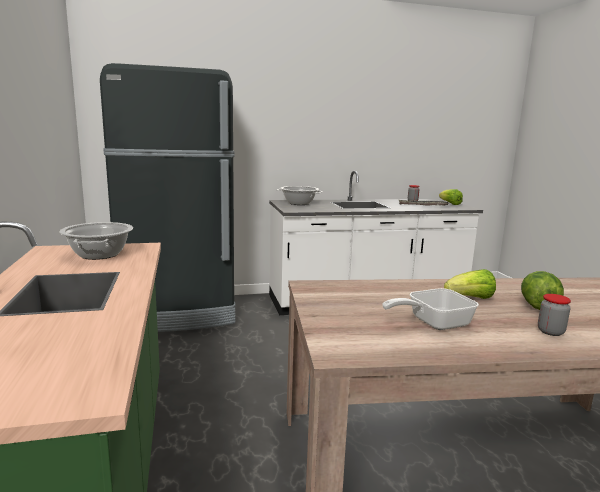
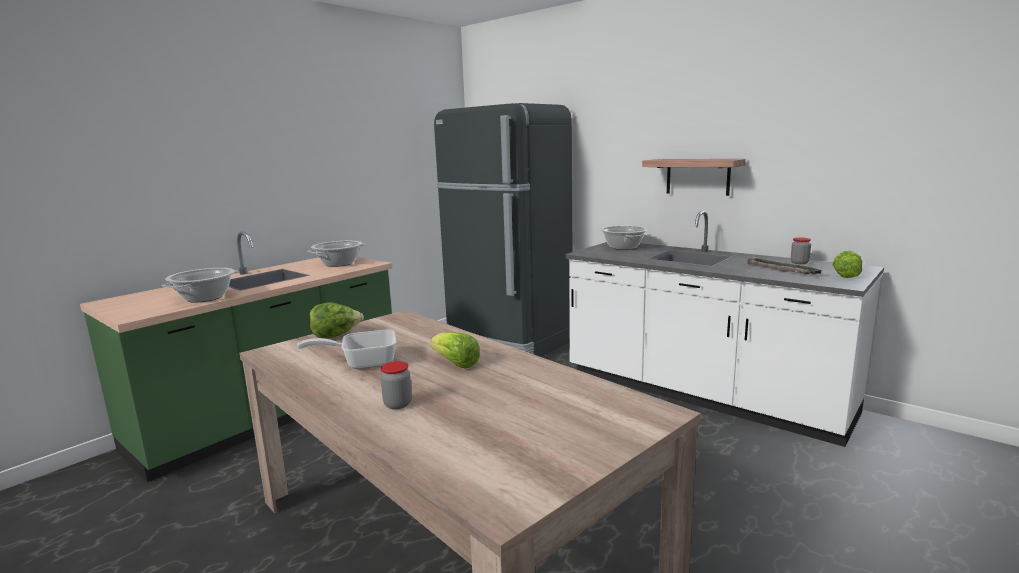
camera: 55 degrees right, 0 degrees up
frying pan [382,288,479,330] -> frying pan turned 45 degrees counterclockwise [297,330,396,369]
lettuce [521,271,564,310] -> lettuce moved to [309,303,364,339]
none -> cooking pot [162,268,238,303]
none -> shelf [642,159,746,196]

